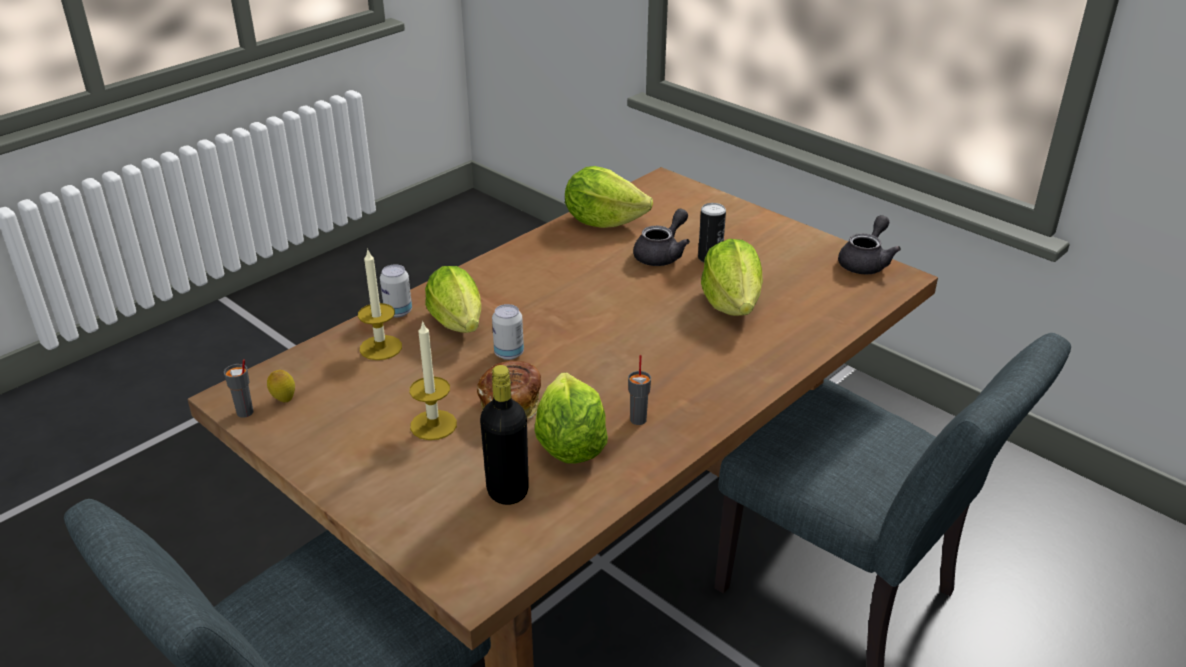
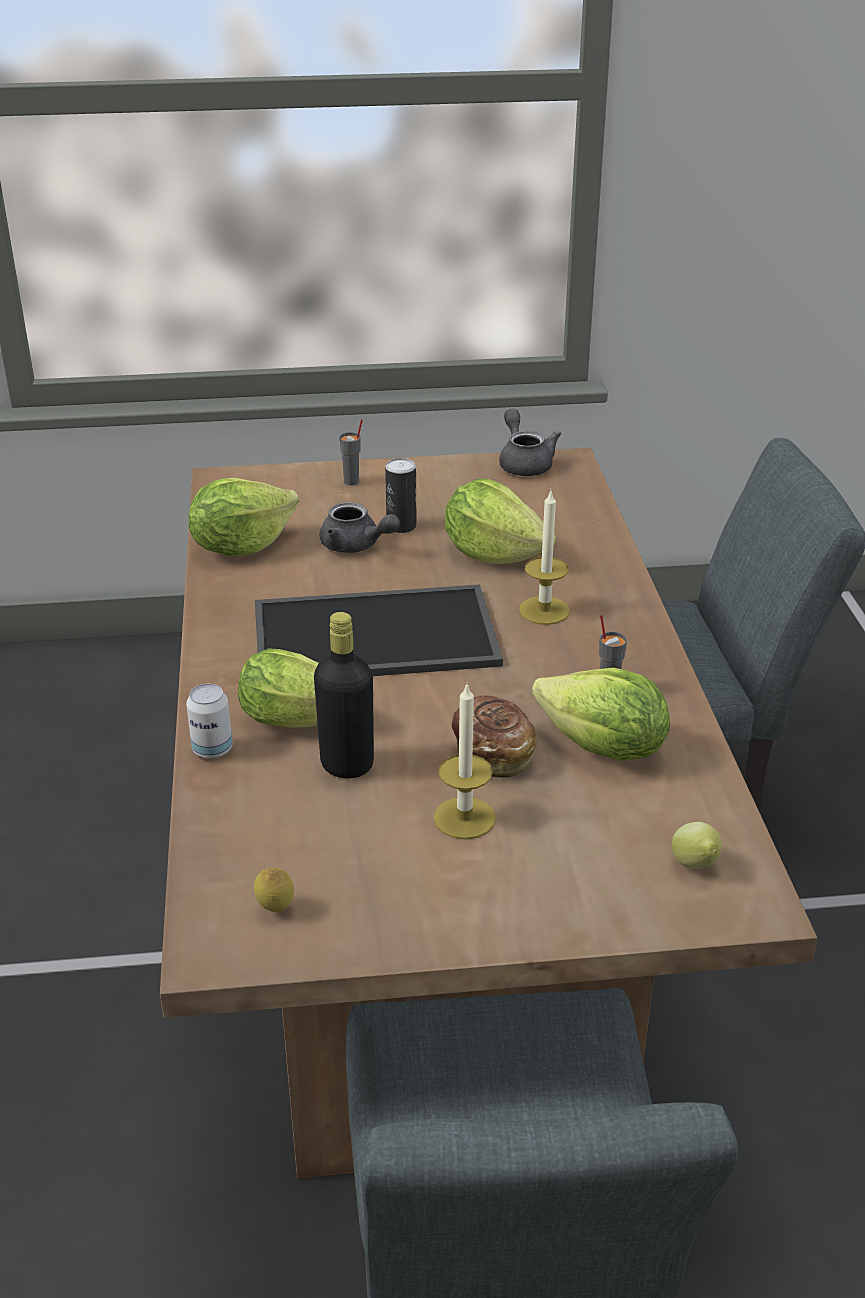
camera: 50 degrees left, 0 degrees up
grey cup [224,359,254,418] -> grey cup moved to [339,419,363,485]
candle [358,248,402,360] -> candle moved to [519,489,570,625]
black bottle [480,365,529,505] -> black bottle moved to [314,612,374,778]
can [492,304,524,360] -> none
grey teapot [633,209,690,266] -> grey teapot turned 135 degrees clockwise [320,502,400,553]
none -> tray [255,585,503,676]
none -> lemon [672,822,722,869]

